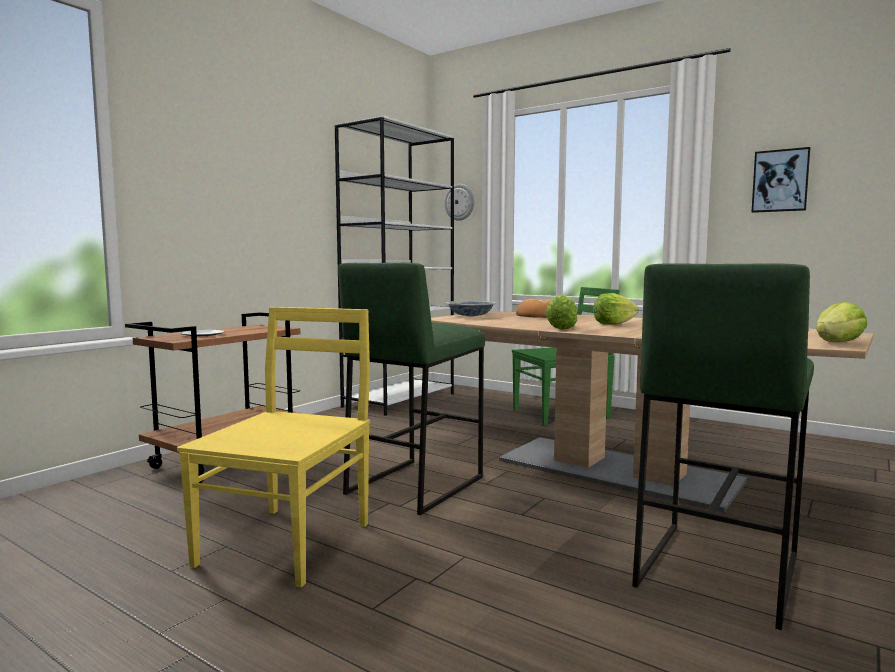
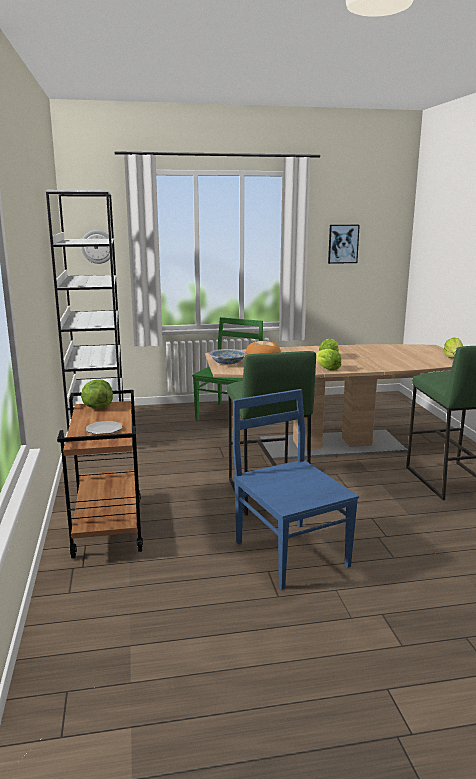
camera: 45 degrees left, 10 degrees up
yellow chair [177,307,370,588] -> blue chair [233,389,359,590]
none -> lettuce [81,379,113,409]

